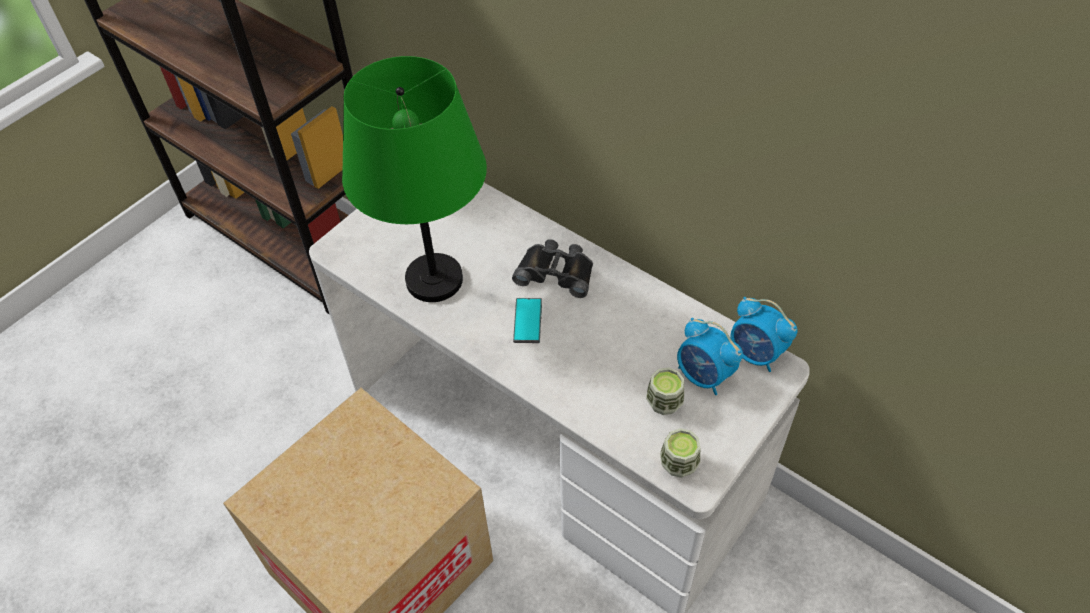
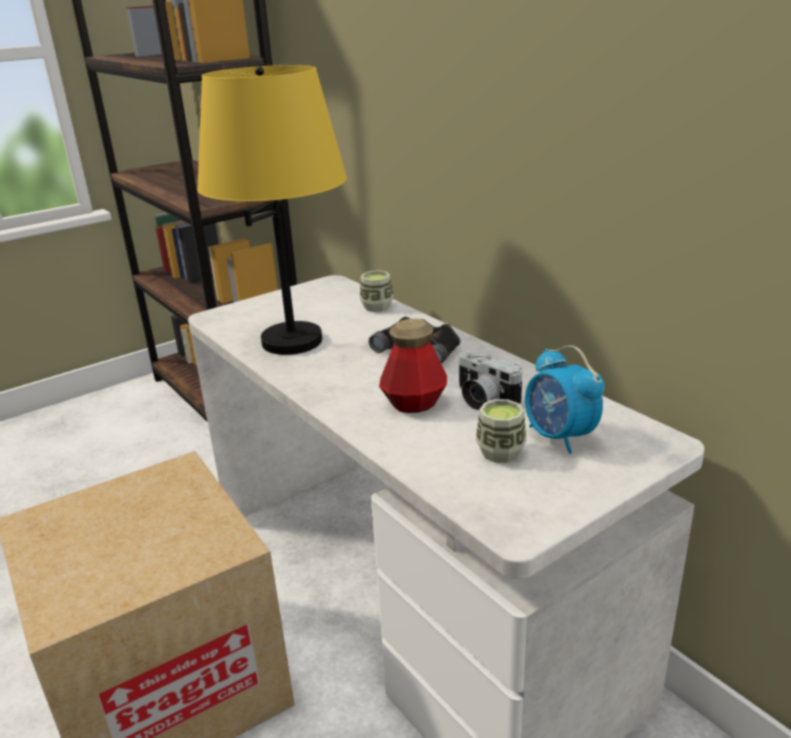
camera: 15 degrees right, 25 degrees down
green table lamp [342,56,487,302] -> yellow table lamp [197,65,347,355]
phone [513,298,542,343] -> none
cup [660,428,700,478] -> cup moved to [360,270,394,312]
alarm clock [730,297,798,372] -> none
none -> bottle [379,319,447,413]
none -> camera [459,351,522,410]

